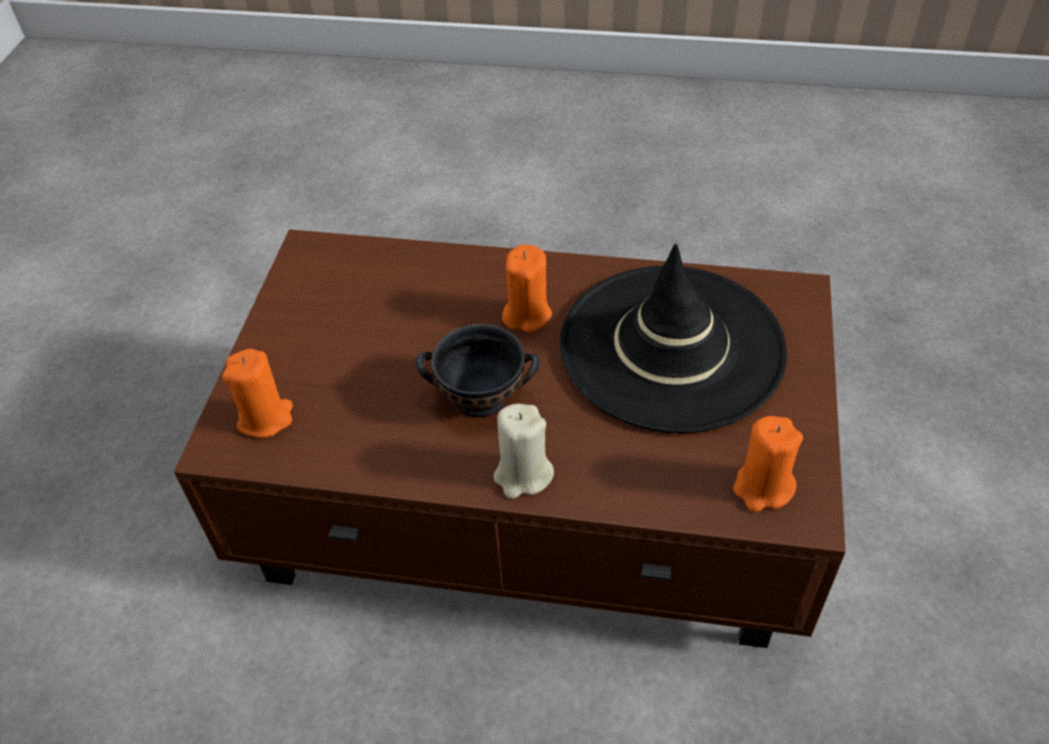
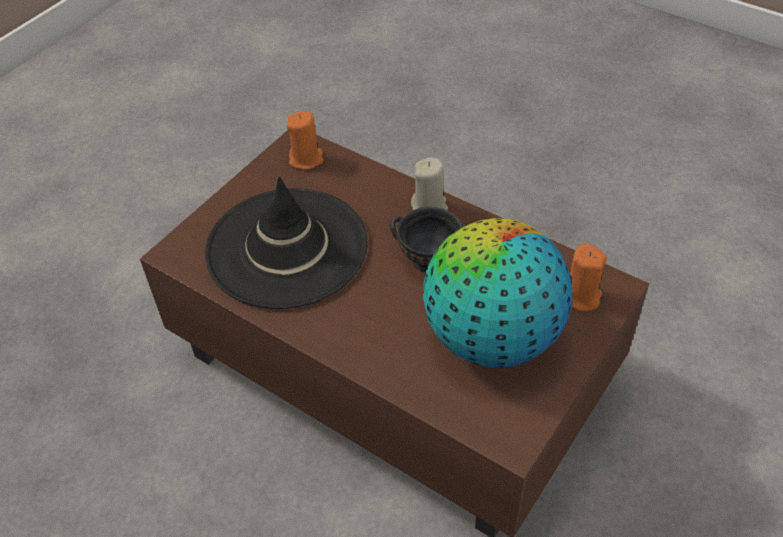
camera: 155 degrees left, 0 degrees up
orange candle [502,245,552,332] -> none
none -> globe [423,218,572,368]

